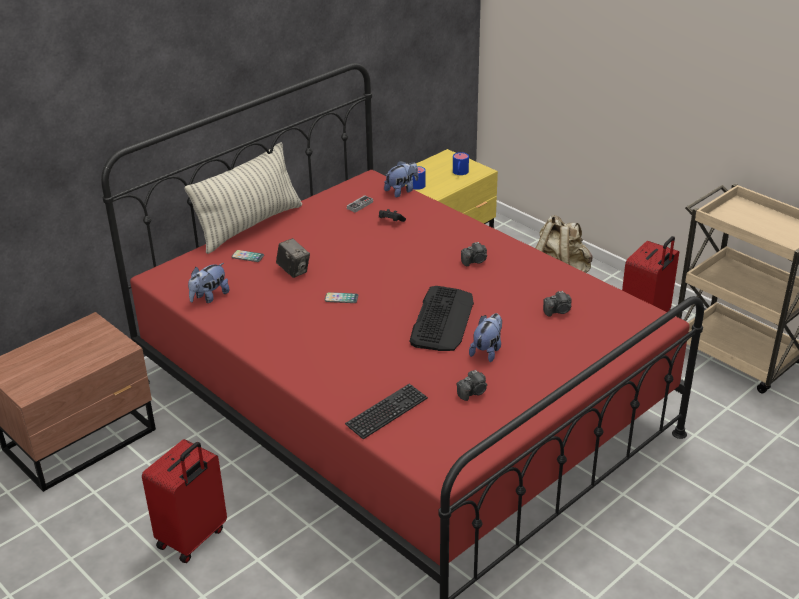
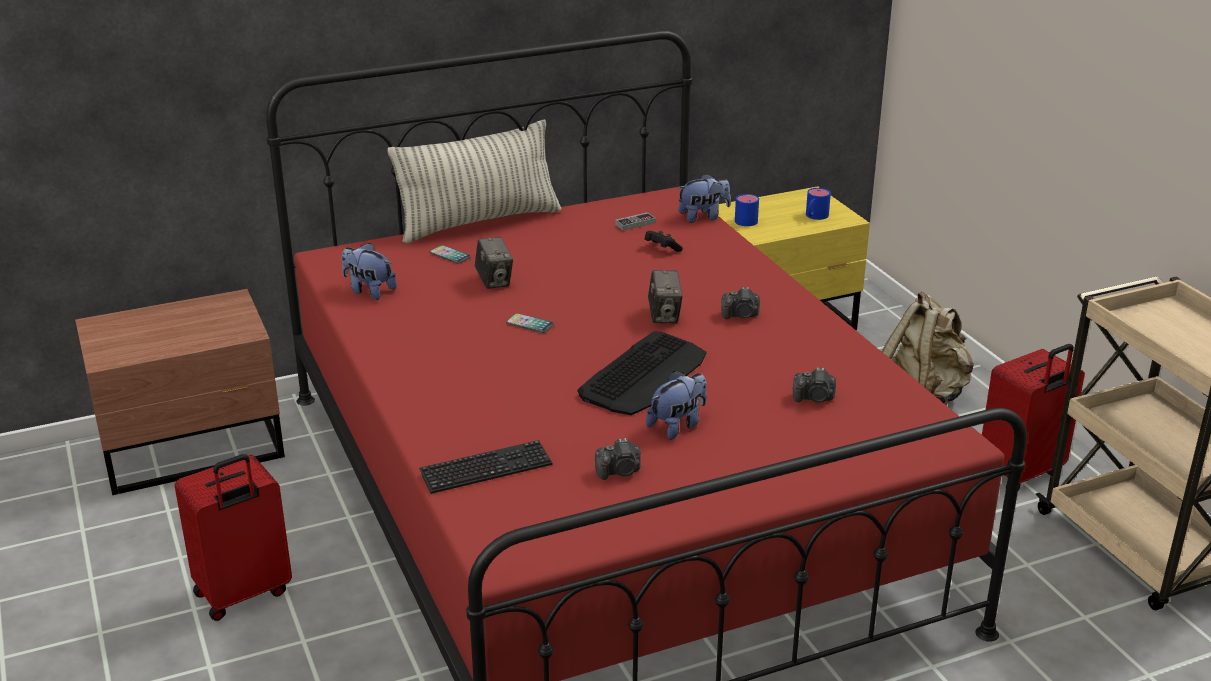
camera: 20 degrees right, 5 degrees down
plush toy [188,263,229,303] -> plush toy turned 60 degrees clockwise [342,243,397,300]
none -> camera [648,270,683,323]

